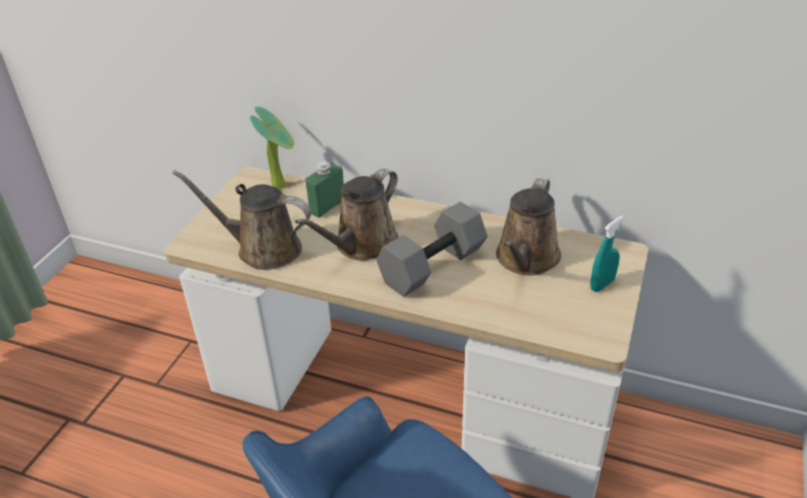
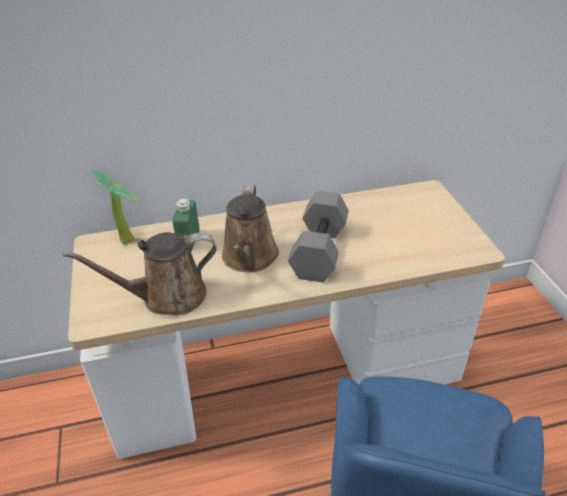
camera: 35 degrees left, 0 degrees up
brown watering can [496,178,561,276] -> none
turquoise spray bottle [590,216,624,292] -> none

